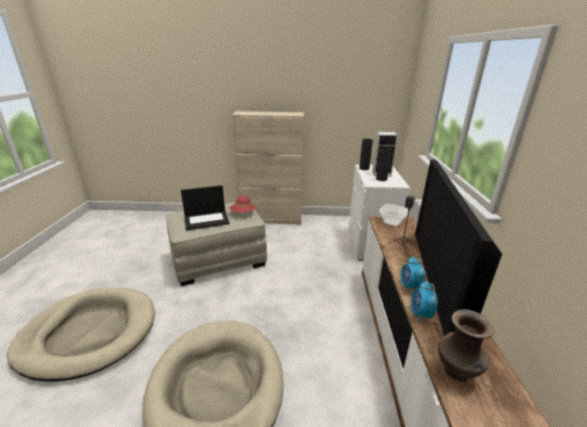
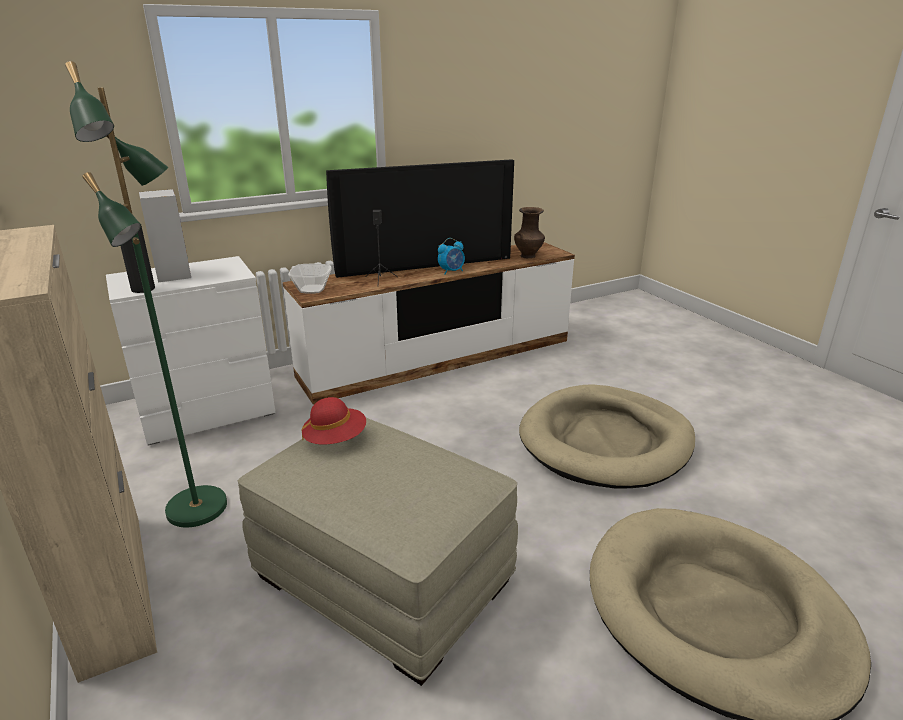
camera: 120 degrees left, 0 degrees up
laptop [181,185,230,230] -> none
black vase [376,147,392,181] -> none
alarm clock [411,281,438,322] -> none
none -> green floor lamp [65,61,227,527]

